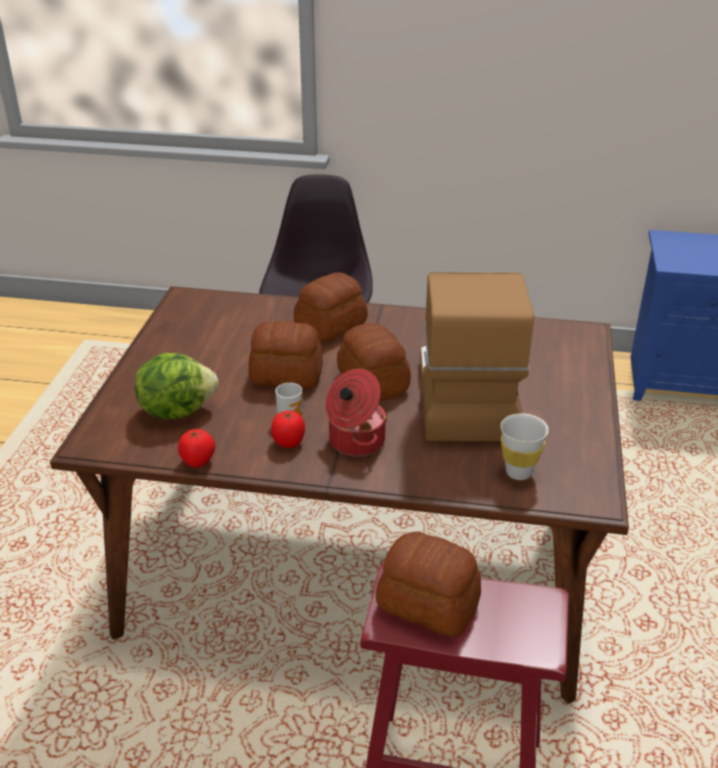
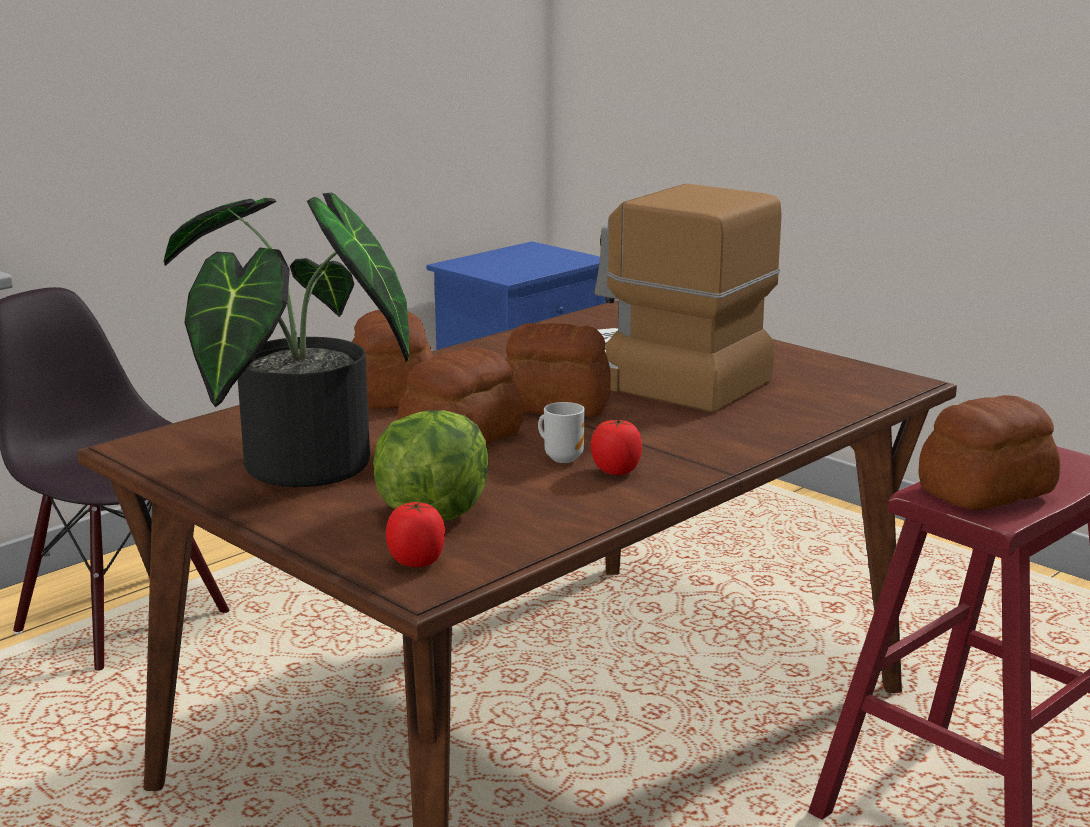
camera: 55 degrees left, 15 degrees down
tomato [178,429,215,468] -> tomato moved to [386,502,445,567]
cooking pot [325,369,387,457] -> none
white cup [500,413,549,480] -> none
none -> potted plant [164,192,410,487]

